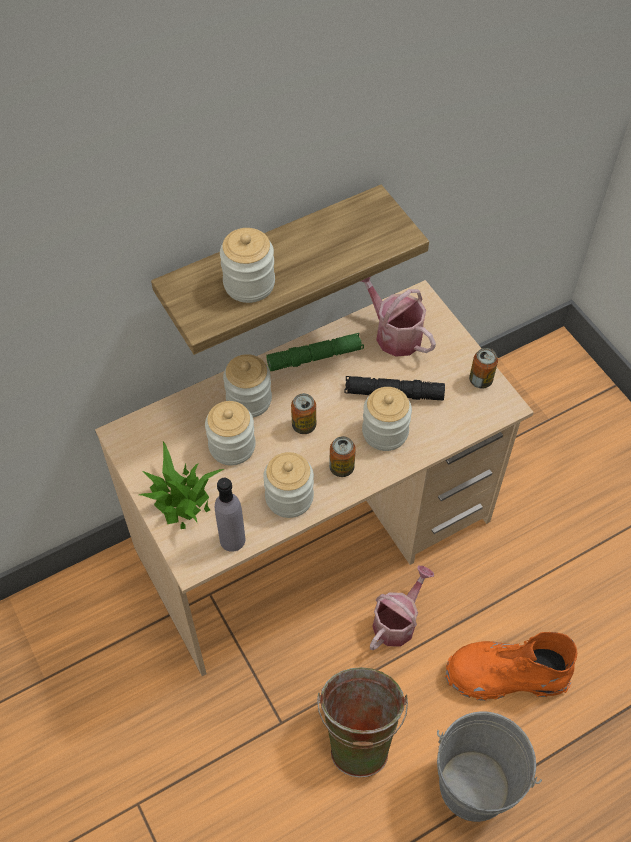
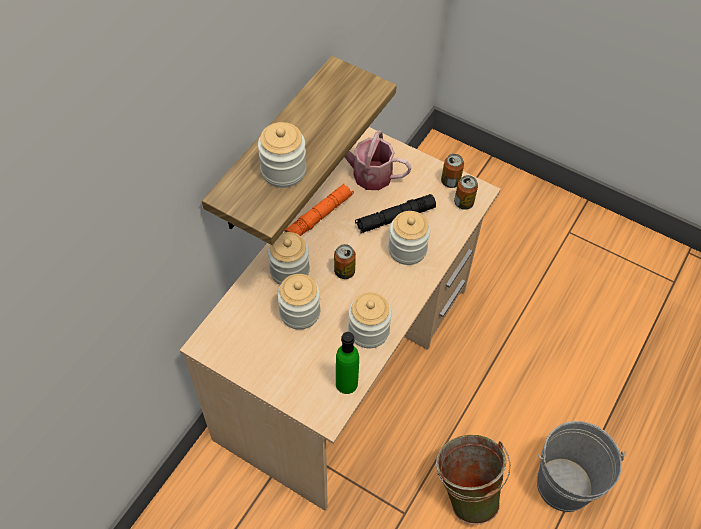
camera: 30 degrees left, 0 degrees up
potted plant [139,442,224,529] -> none
grey bottle [215,478,245,552] -> green bottle [336,332,359,394]
green flashlight [266,333,364,371] -> orange flashlight [284,184,354,236]
can [329,436,356,477] -> can moved to [454,175,478,210]
watering can [370,566,434,650] -> none
orange boot [445,632,577,701] -> none

